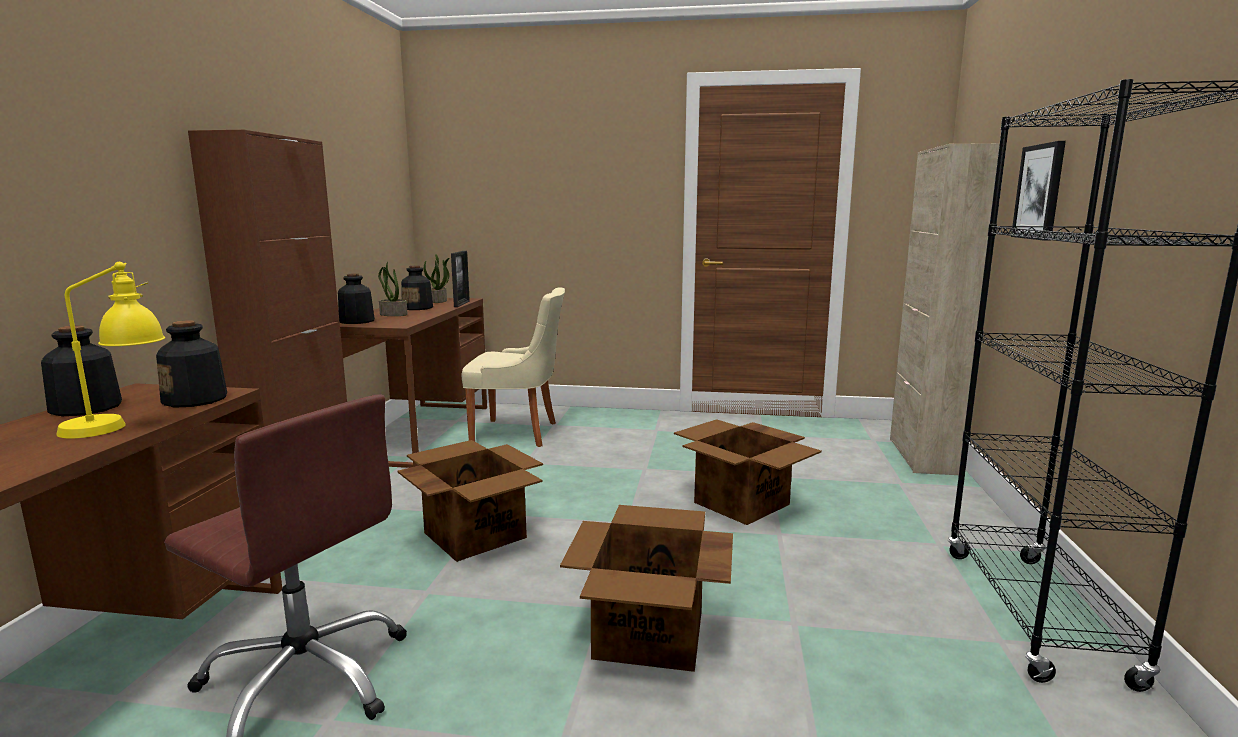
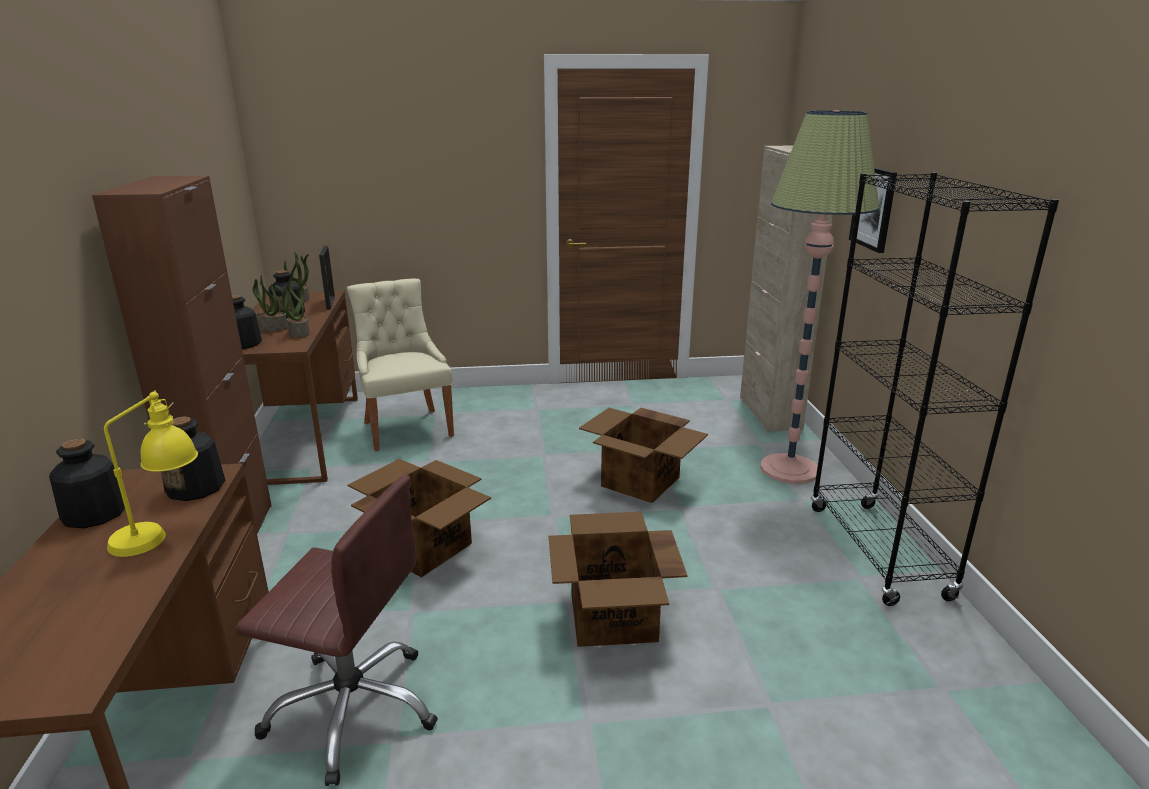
camera: 15 degrees left, 10 degrees up
beige chair [462,287,565,447] -> beige chair turned 105 degrees counterclockwise [347,279,454,451]
none -> potted plant [275,278,310,338]
none -> floor lamp [761,110,880,484]

